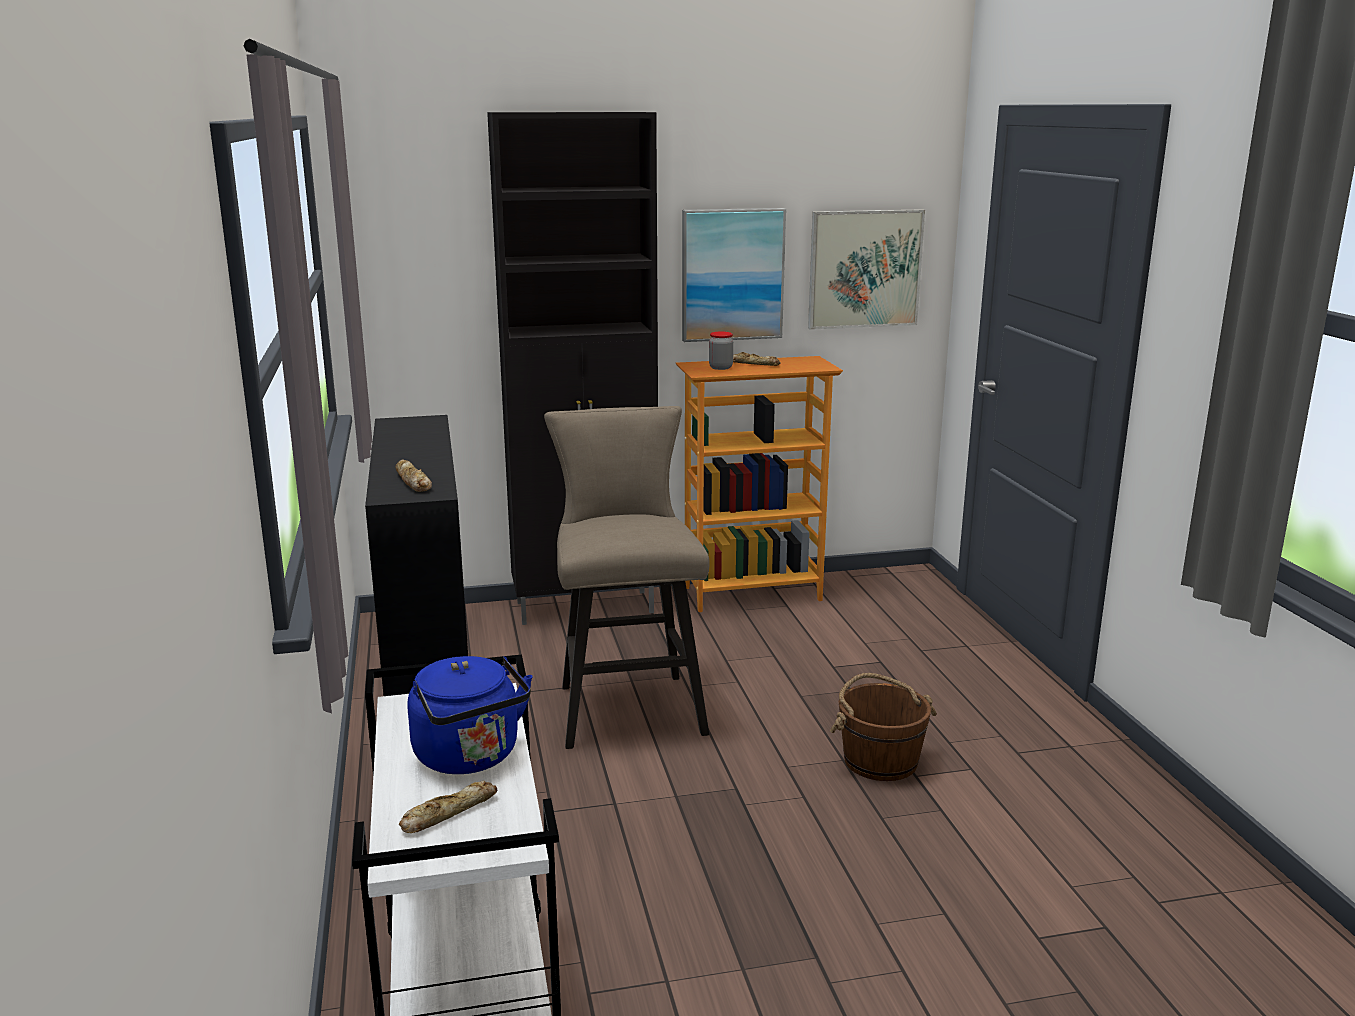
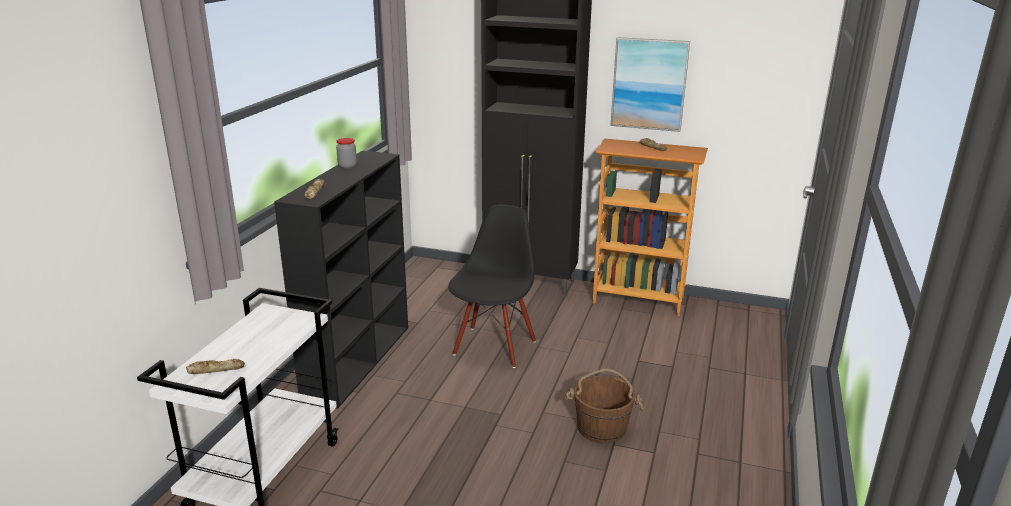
camera: 30 degrees right, 5 degrees up
blue kettle [408,656,533,774] -> none
beige stool [544,406,709,749] -> black chair [448,205,536,368]
jar [709,332,733,370] -> jar moved to [336,138,357,169]
picture [808,209,925,330] -> none

